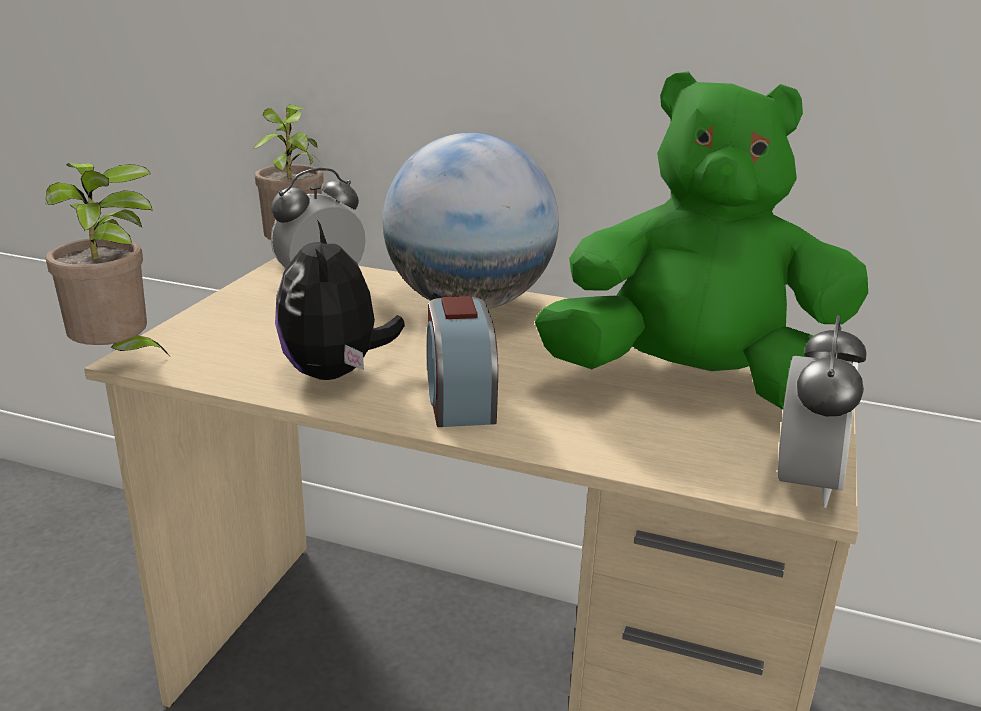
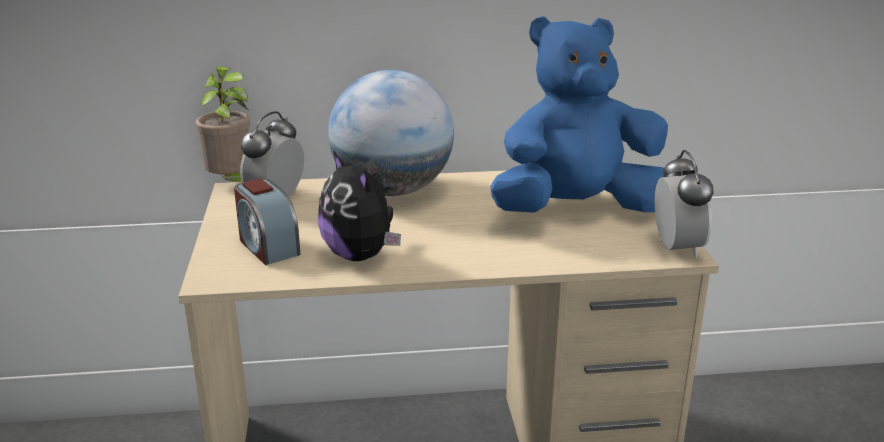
camera: 25 degrees left, 0 degrees up
potted plant [45,163,169,355] -> none
alarm clock [427,296,498,427] -> alarm clock moved to [234,178,301,265]
green plush toy [535,71,868,409] -> blue plush toy [490,16,668,213]

